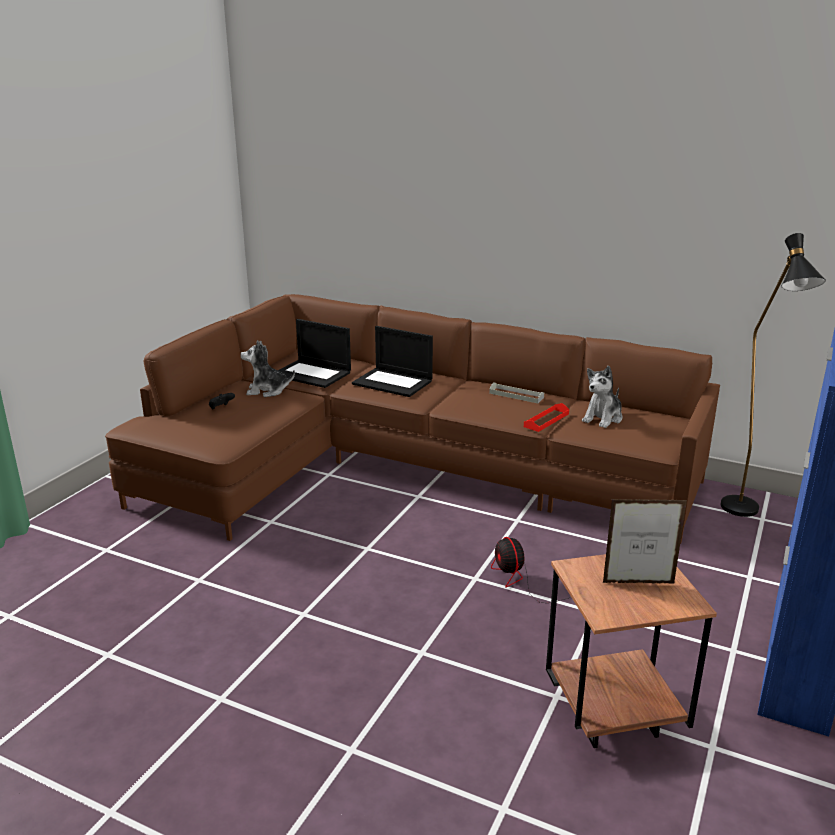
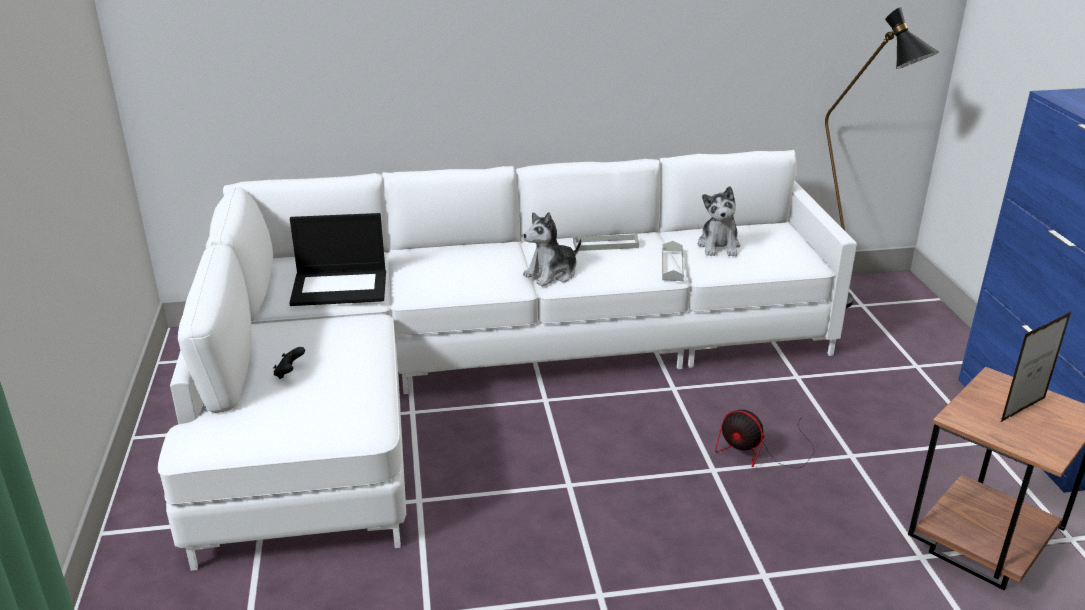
camera: 35 degrees left, 5 degrees up
brown sofa [105,294,720,544] -> white sofa [158,150,857,571]
plush toy [241,340,295,397] -> plush toy moved to [523,212,581,286]
laptop [352,326,433,397] -> none
red tray [524,403,569,432] -> grey tray [662,241,684,281]

